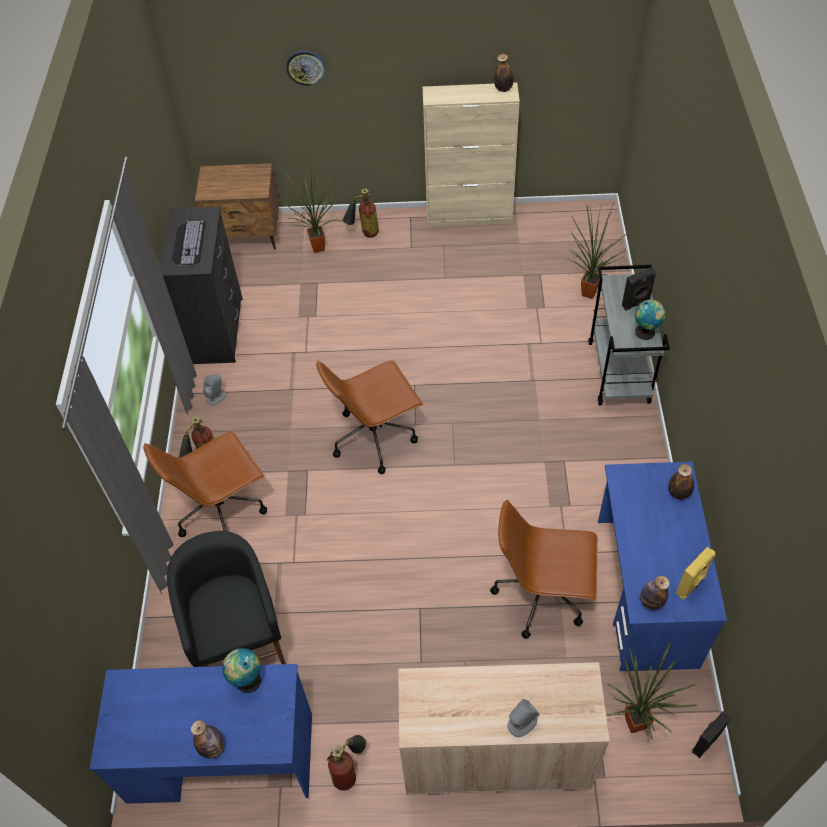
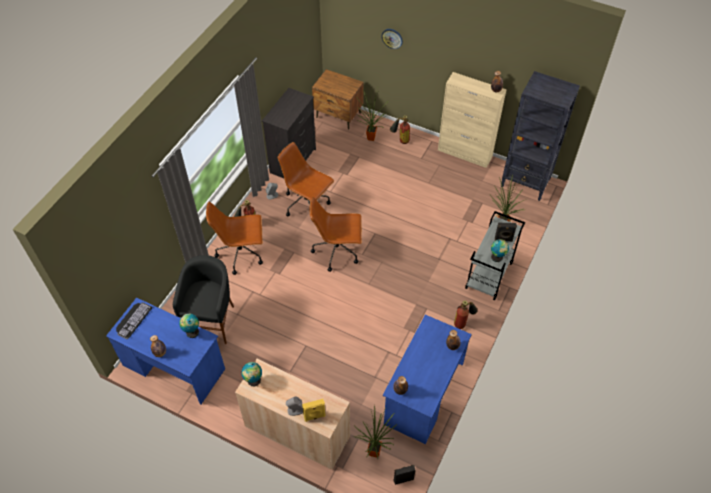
camera: 25 degrees right, 0 degrees up
keyboard [172,221,205,267] -> keyboard moved to [116,303,152,339]
fire extinguisher [327,735,366,791] -> fire extinguisher moved to [454,300,478,329]
brown office chair [490,500,598,639] -> brown office chair moved to [278,142,334,222]
yellow speaker [676,547,715,599] -> yellow speaker moved to [302,399,326,422]
none -> globe [241,362,262,386]
none -> black bookcase [501,71,580,201]

